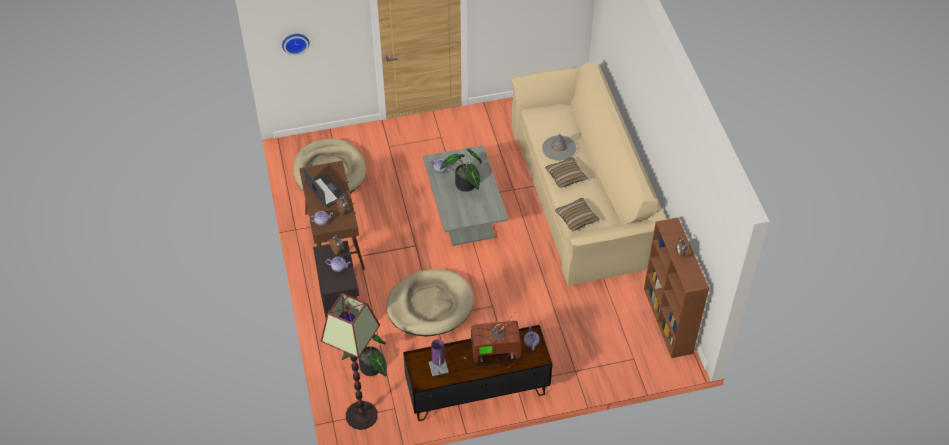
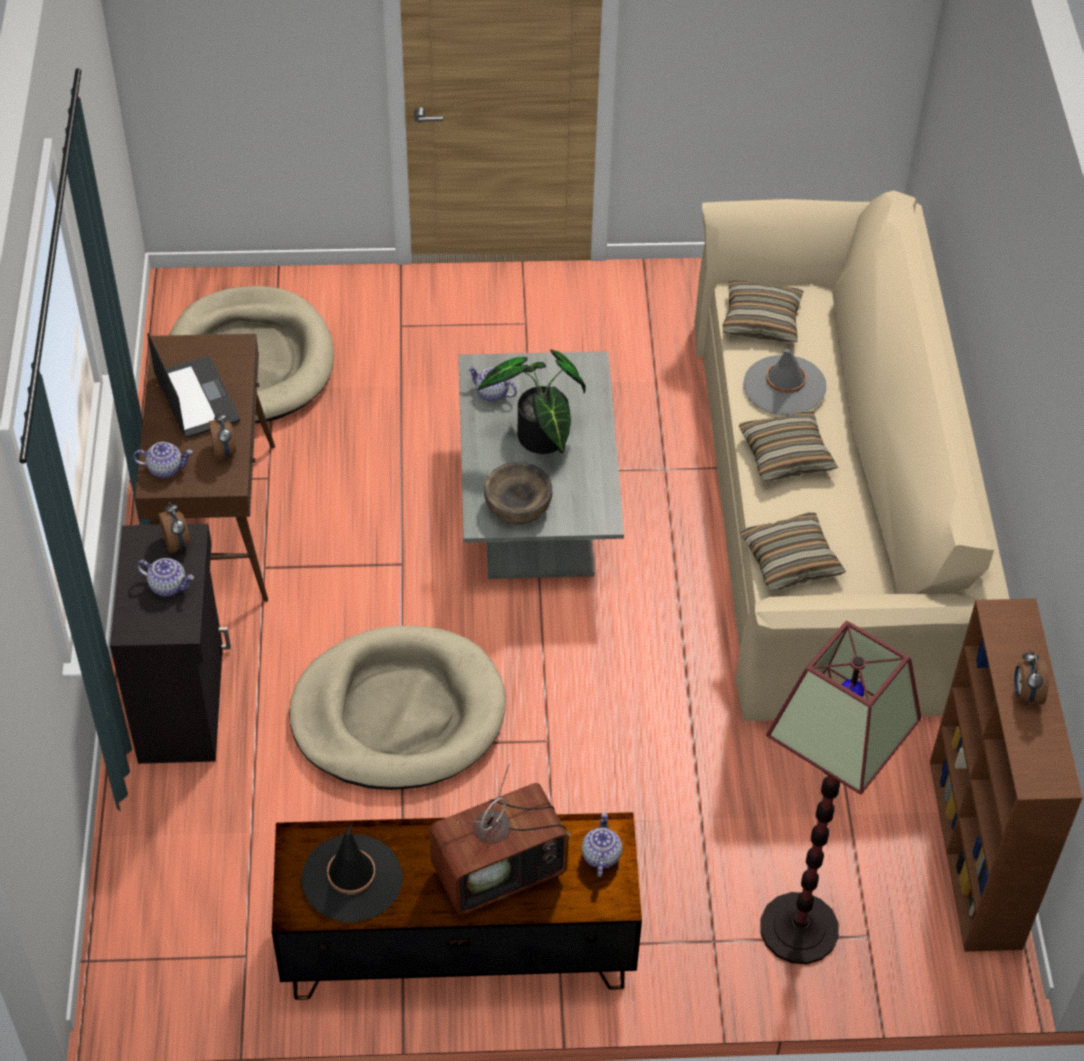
camera: 10 degrees right, 0 degrees up
wall clock [282,34,310,55] -> none
floor lamp [321,293,380,430] -> floor lamp moved to [760,621,922,964]
potted plant [342,334,387,376] -> none
purple table lamp [429,339,449,376] -> black hat [301,824,403,923]
television [464,314,521,368] -> television turned 150 degrees clockwise [429,764,571,915]
none -> brown bowl [484,462,552,525]
none -> pillow [723,281,803,342]

